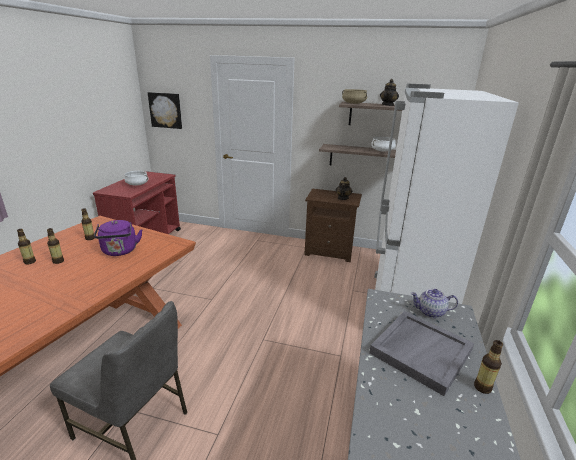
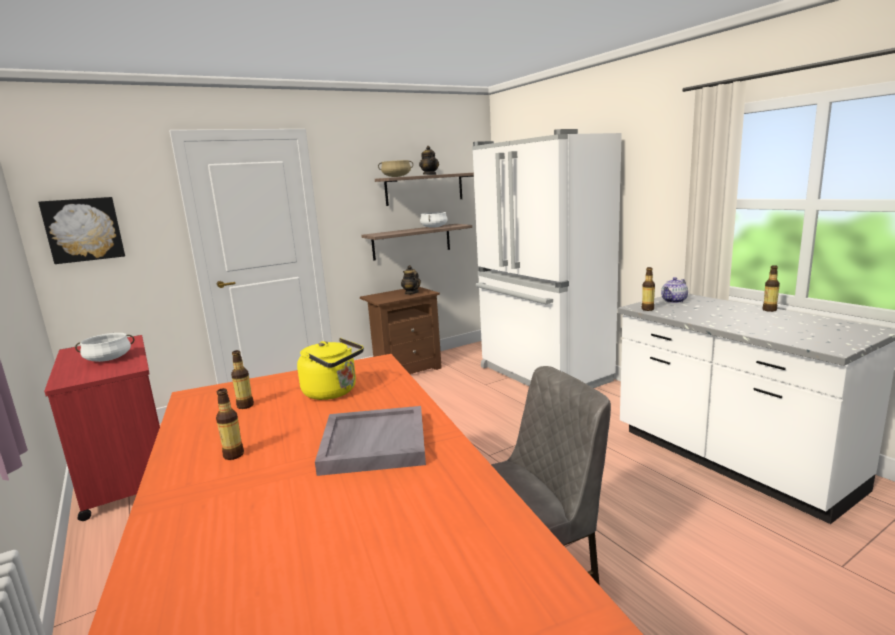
camera: 45 degrees left, 10 degrees down
bottle [47,228,64,264] -> bottle moved to [642,267,655,311]
purple kettle [94,220,143,256] -> yellow kettle [297,338,364,400]
grey tray [369,311,474,396] -> grey tray moved to [315,406,426,476]

